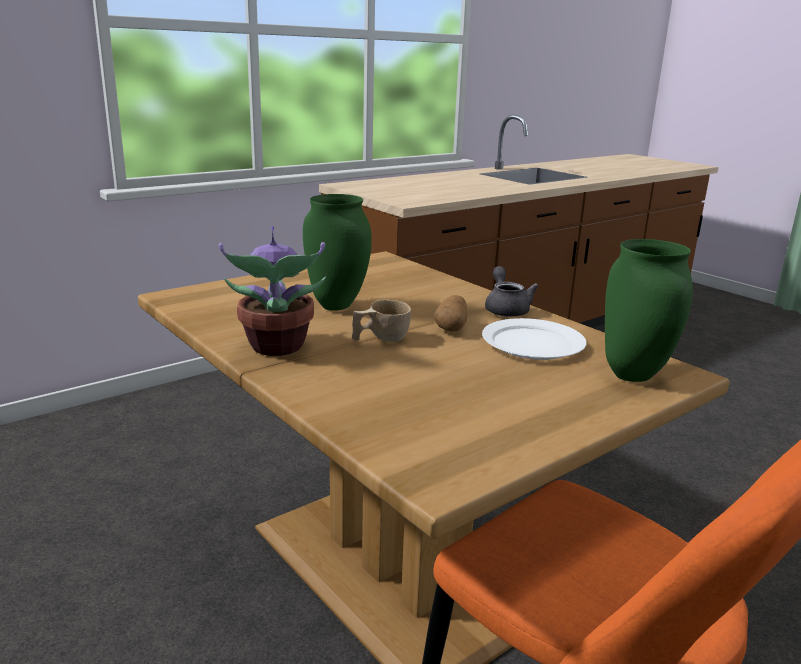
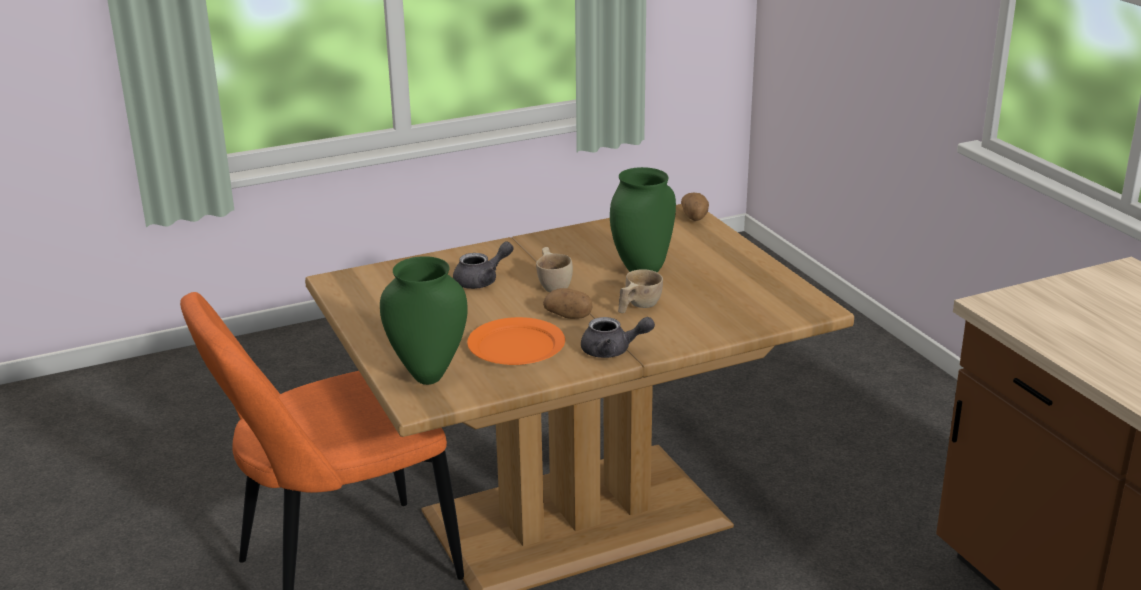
camera: 105 degrees right, 5 degrees up
potted plant [219,226,326,356] -> none
white plate [482,318,587,360] -> orange plate [467,317,565,365]
none -> grey teapot [453,241,514,289]
none -> beige cup [618,269,663,313]
none -> potato [681,192,709,221]

